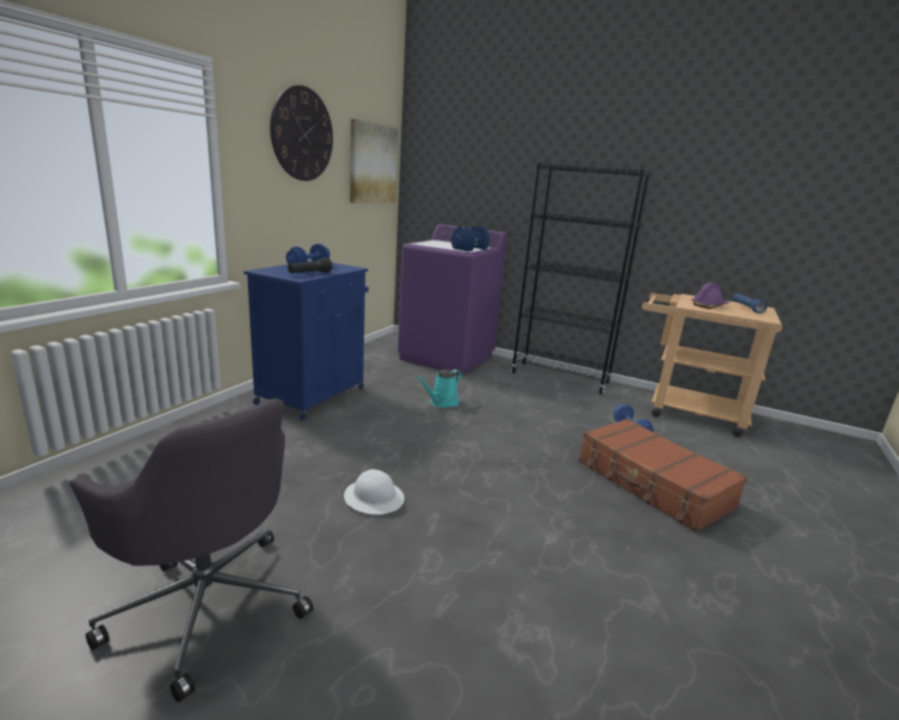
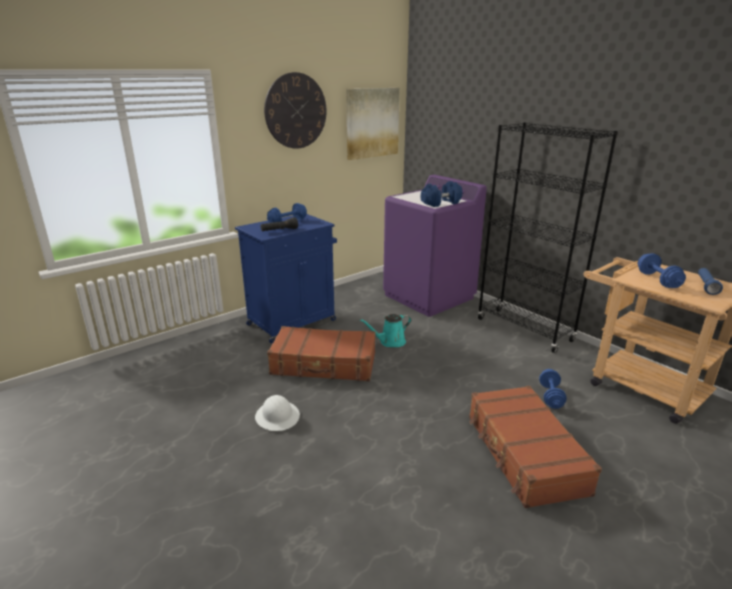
camera: 25 degrees right, 5 degrees up
grey office chair [69,398,313,702] -> none
purple hard hat [691,283,729,309] -> blue dumbbell [638,253,686,288]
none -> brown suitcase [267,326,375,381]

